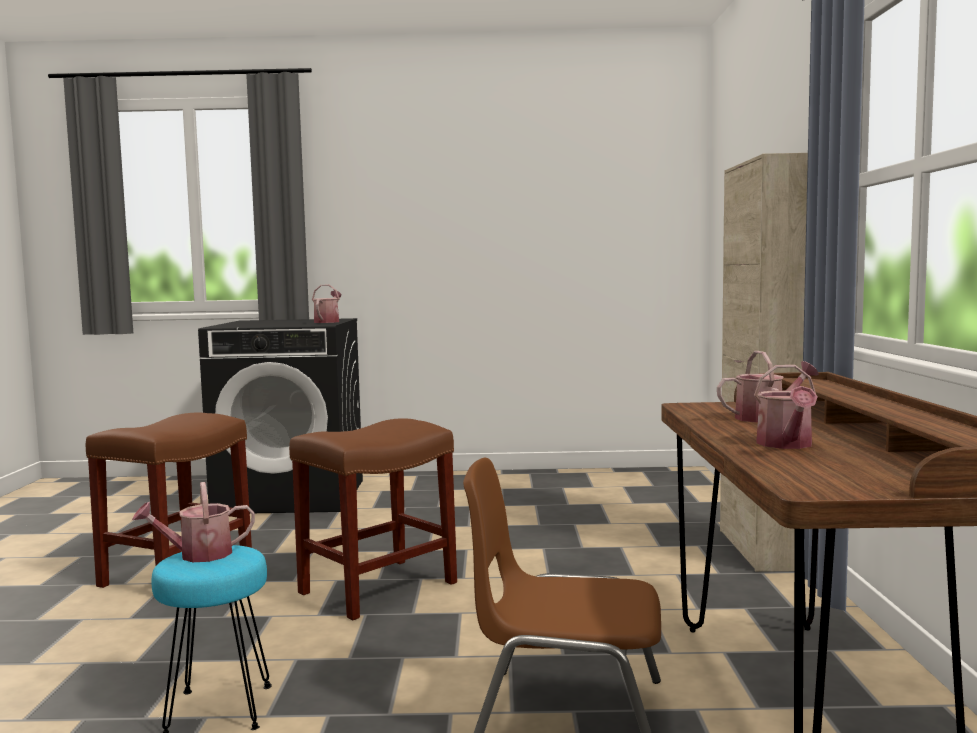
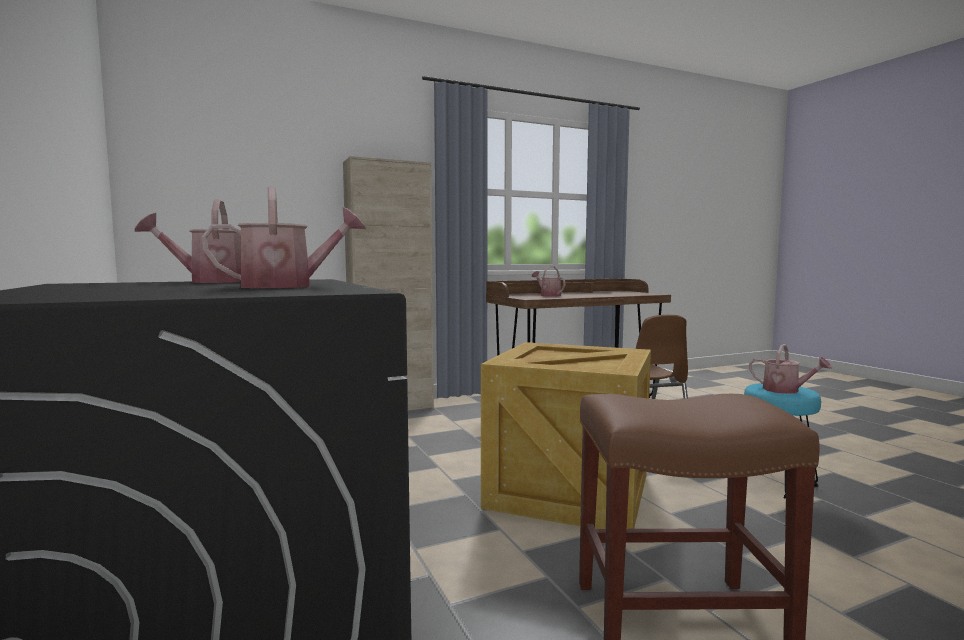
camera: 115 degrees left, 0 degrees up
brown stool [289,418,457,620] -> crate [481,342,651,529]
watering can [754,365,818,449] -> watering can moved to [201,187,366,288]

